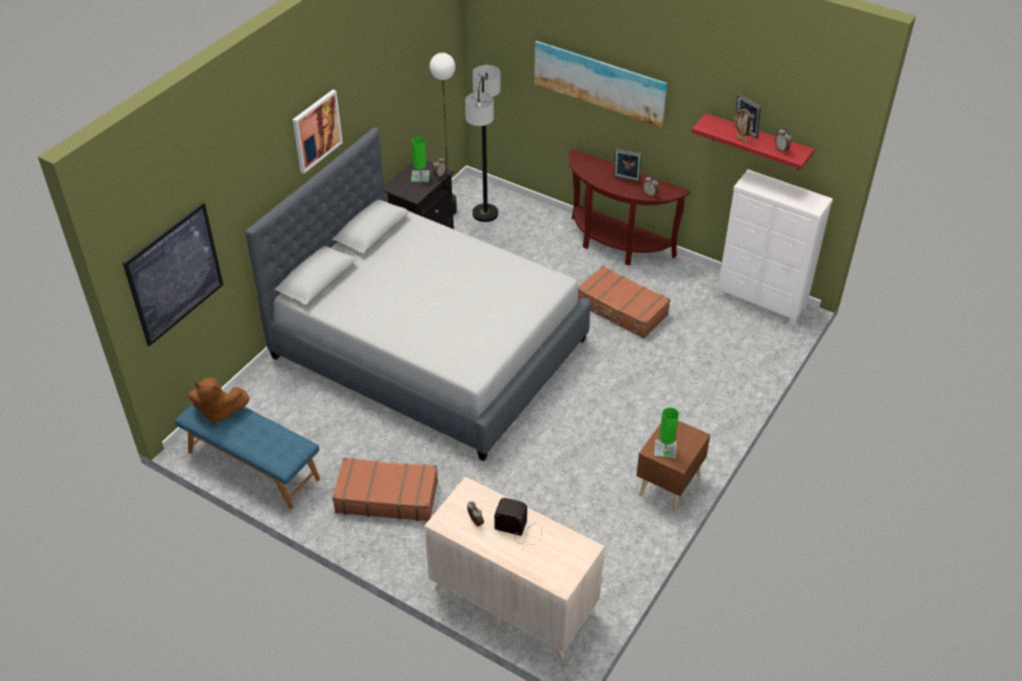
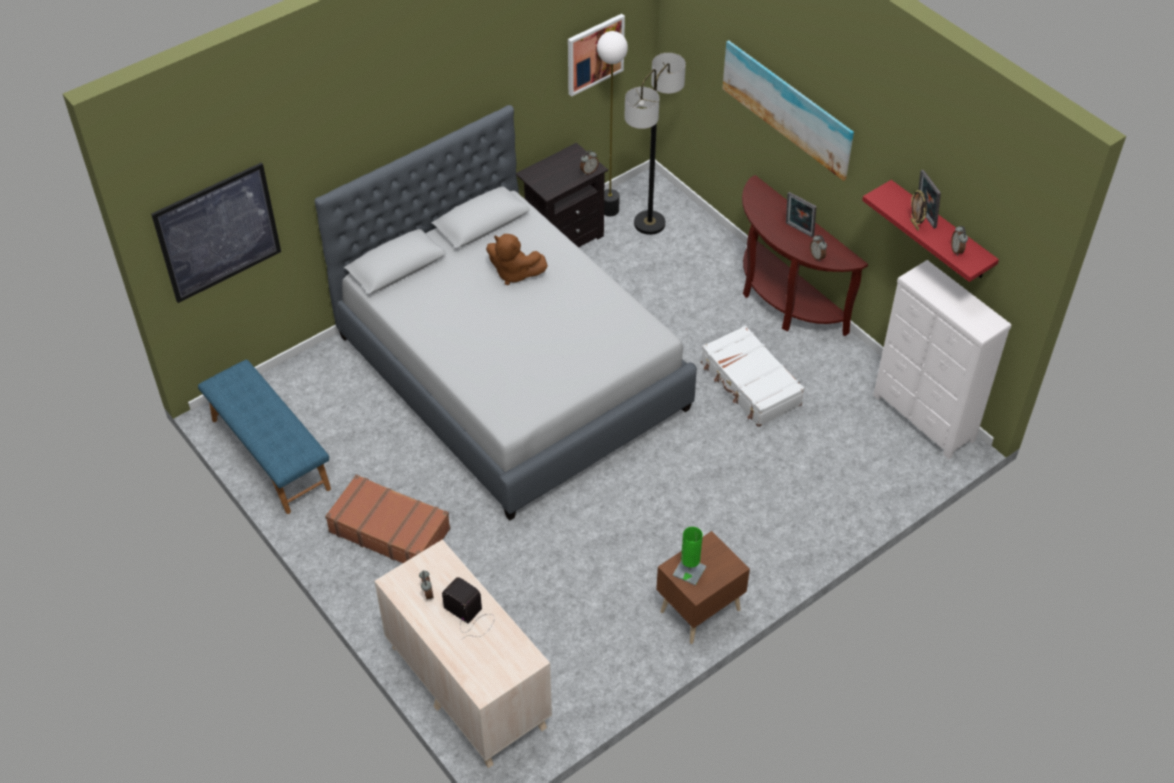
camera: 20 degrees right, 5 degrees up
brown plush toy [188,378,250,425] -> brown plush toy moved to [486,234,548,285]
picture [292,90,343,174] -> picture moved to [568,14,625,97]
green table lamp [411,137,430,182] -> none
brown suitcase [578,265,670,339] -> white suitcase [701,325,805,427]

